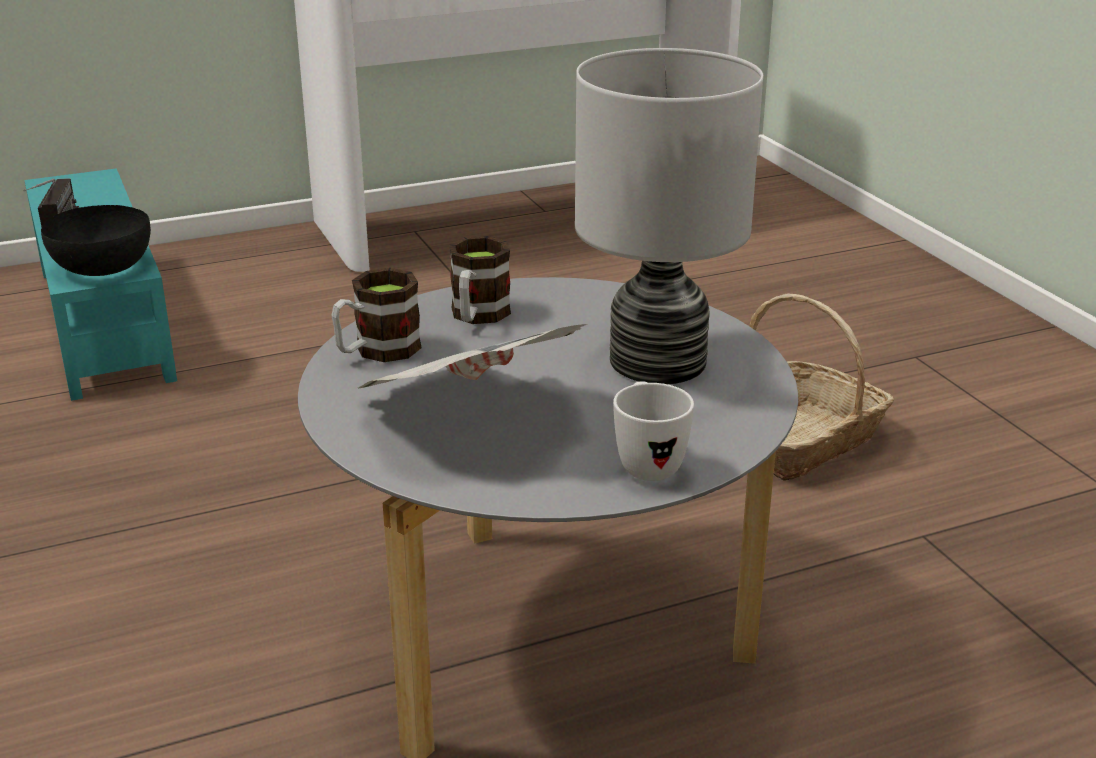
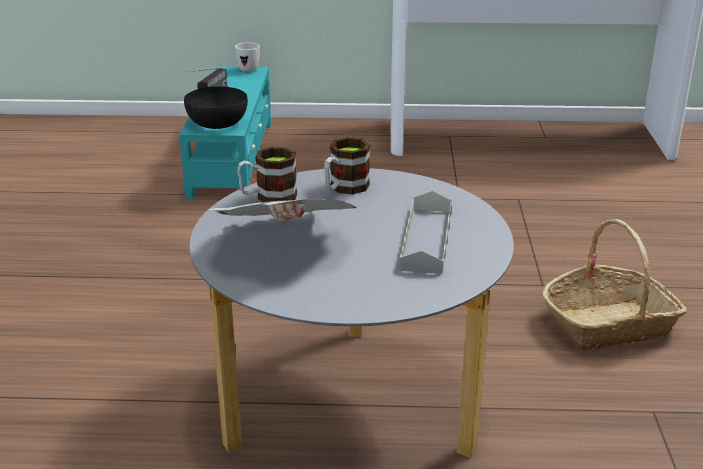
camera: 25 degrees right, 0 degrees up
grey table lamp [575,48,763,384] -> grey tray [399,191,452,274]
white mug [613,381,694,481] -> white mug moved to [235,42,260,72]

